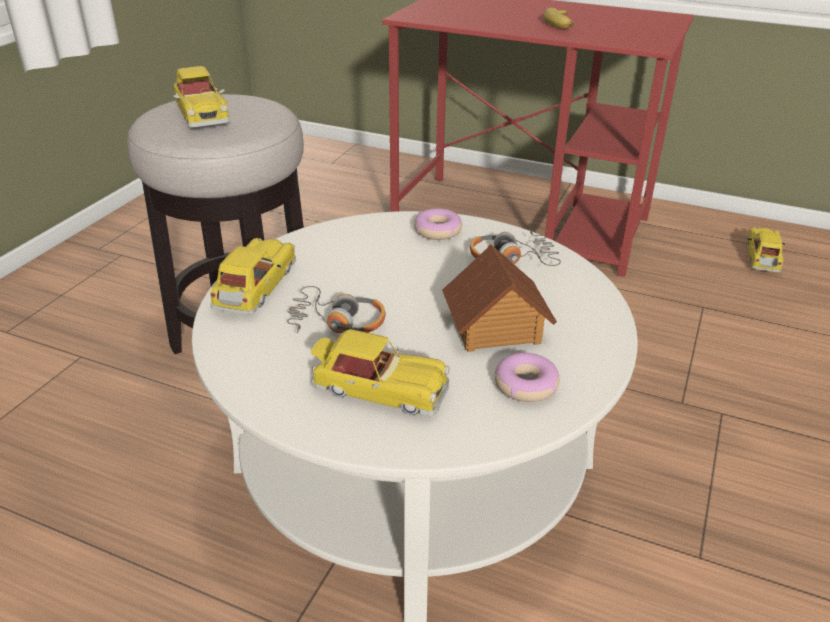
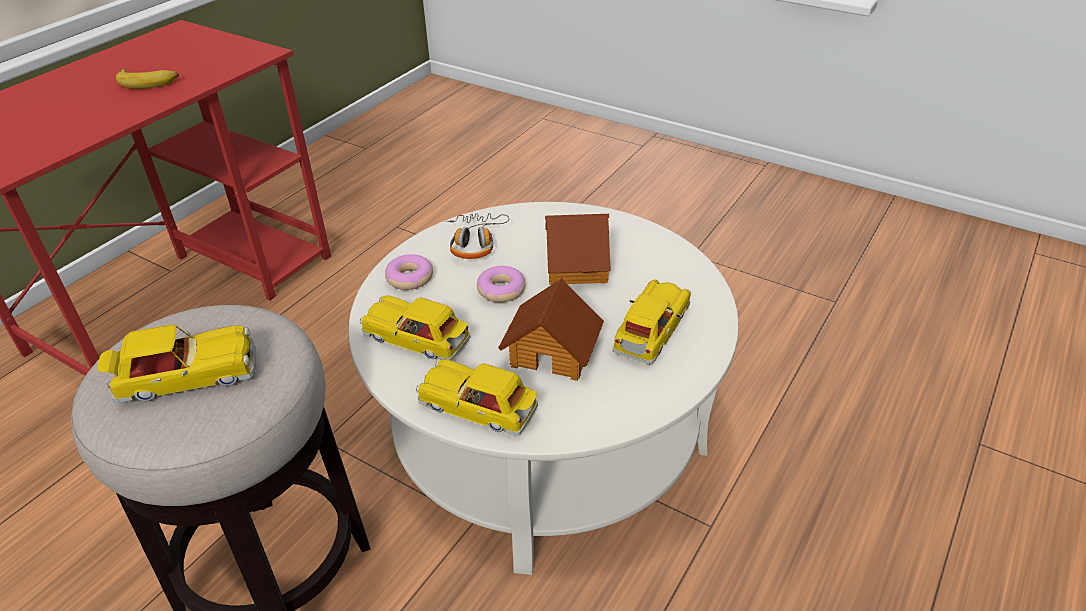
camera: 80 degrees left, 5 degrees up
headphones [287,286,386,333] -> toy house [498,278,604,381]
donut [495,353,560,402] -> donut moved to [477,266,526,302]
toy car [747,227,786,273] -> toy car moved to [360,296,470,361]

